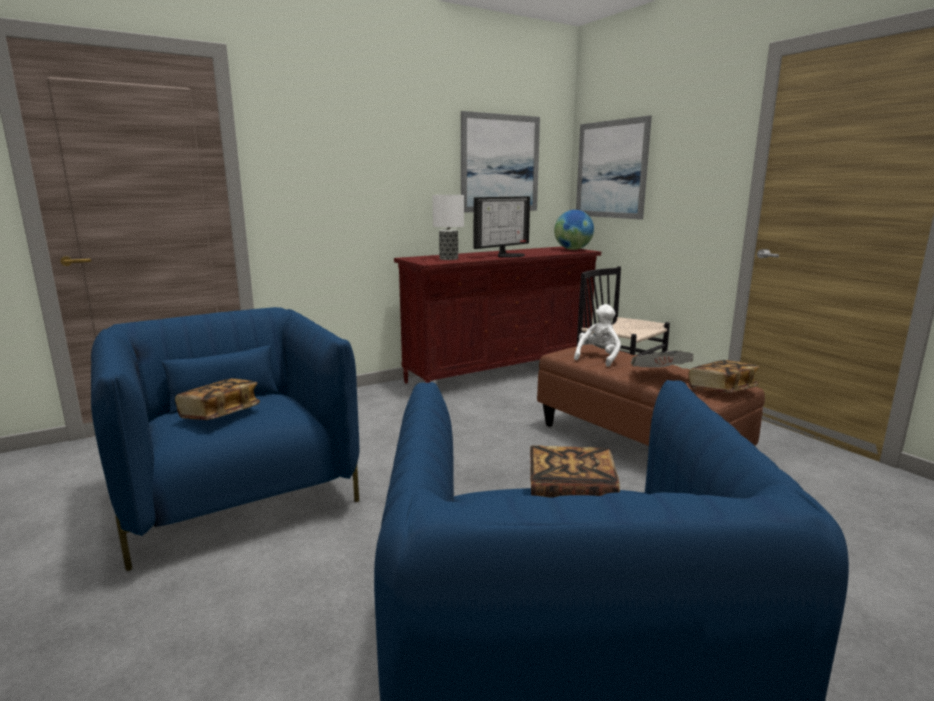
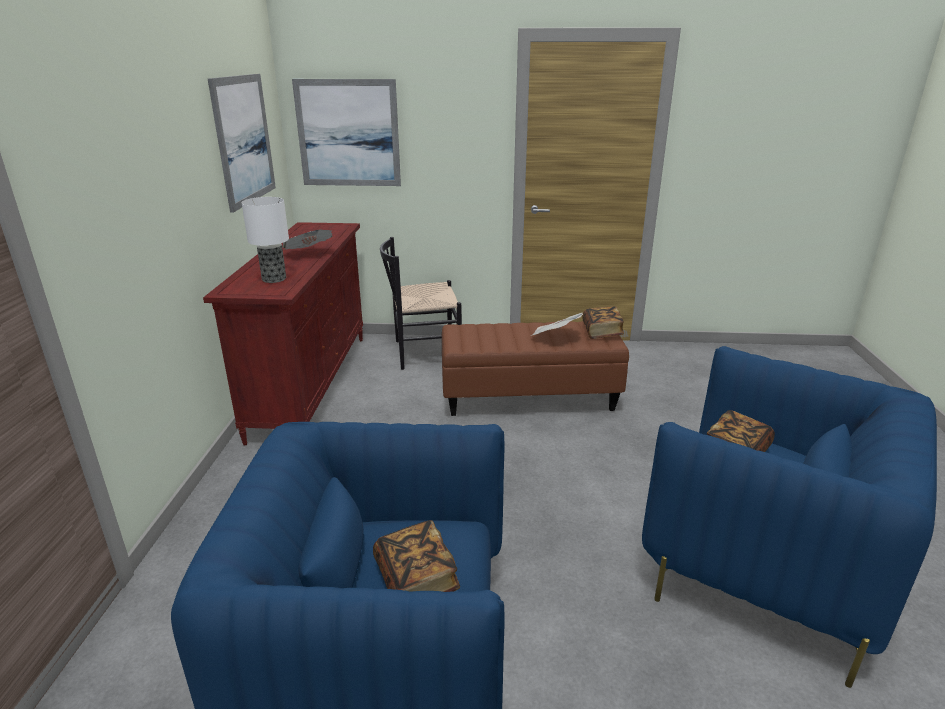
camera: 55 degrees left, 10 degrees up
monitor [474,196,530,258] -> newspaper [283,230,333,250]
globe [554,210,594,250] -> none
white plush toy [574,304,621,367] -> none

